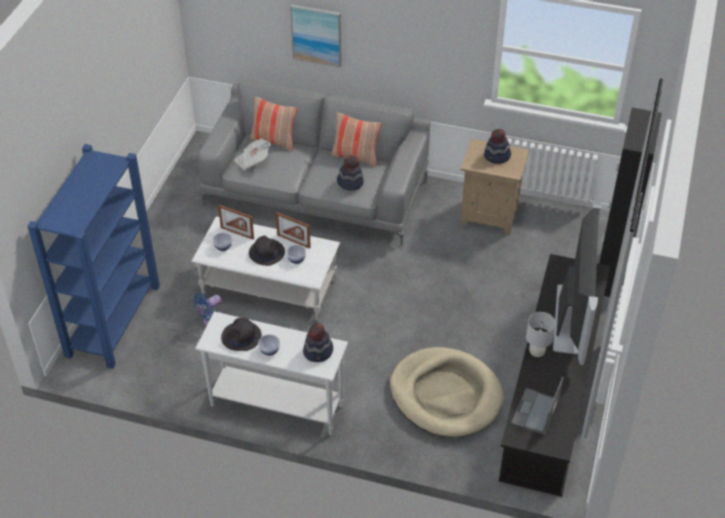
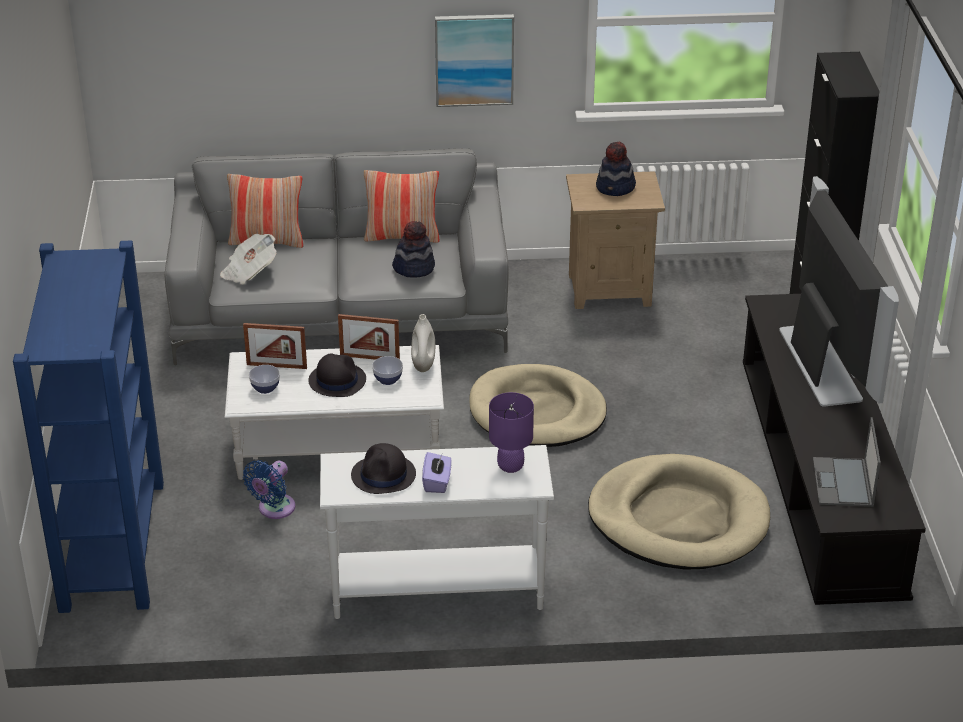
camera: 20 degrees left, 10 degrees down
bowl [258,335,280,356] -> purple tissue box [422,452,452,493]
picture [290,4,342,67] -> picture moved to [435,14,514,107]
hat [303,323,333,362] -> purple table lamp [489,392,534,473]
grey table lamp [526,312,556,357] -> none
none -> white vase [411,314,435,372]
none -> beige dog bed [469,364,607,447]

